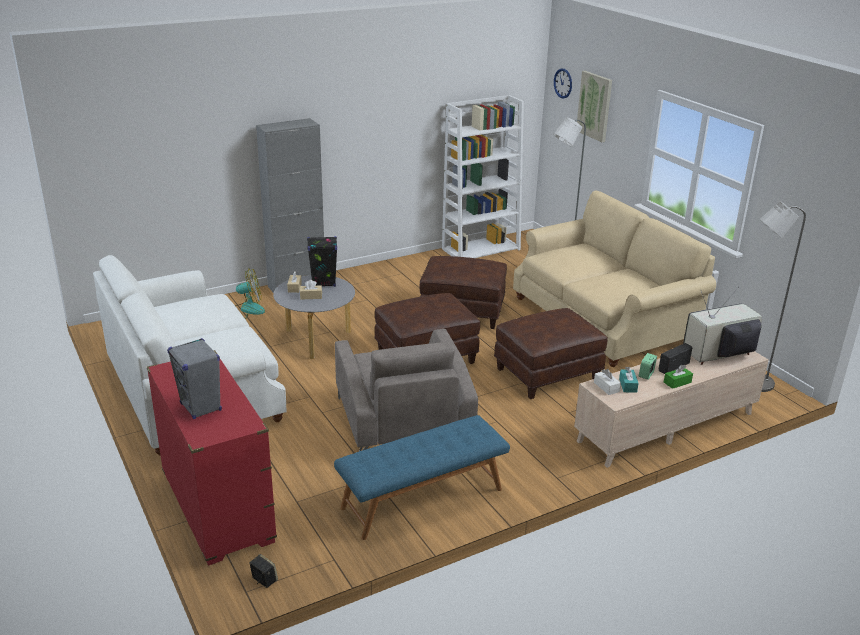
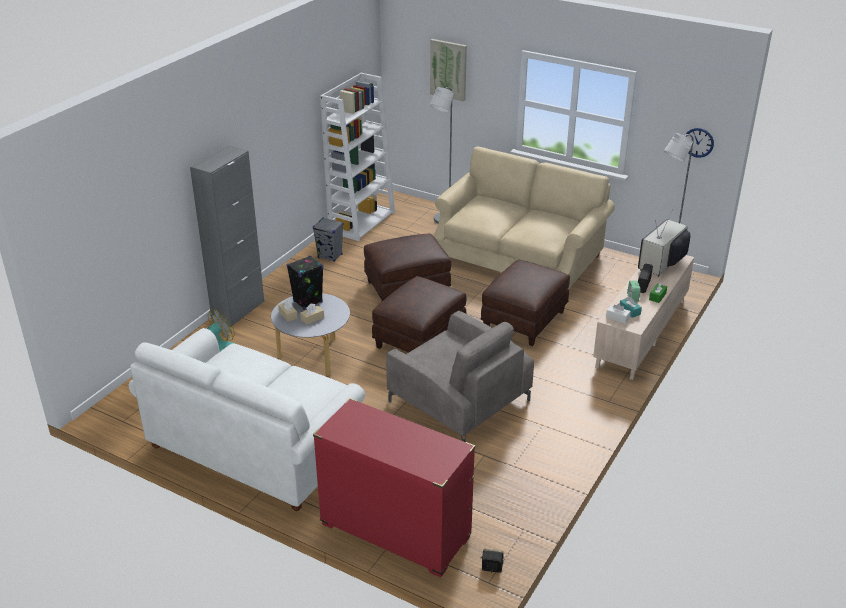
camera: 30 degrees left, 5 degrees up
grey speaker [167,338,222,419] -> grey speaker moved to [313,217,343,262]
blue bench [334,415,510,540] -> none
wall clock [554,69,572,98] -> wall clock moved to [685,128,714,158]

